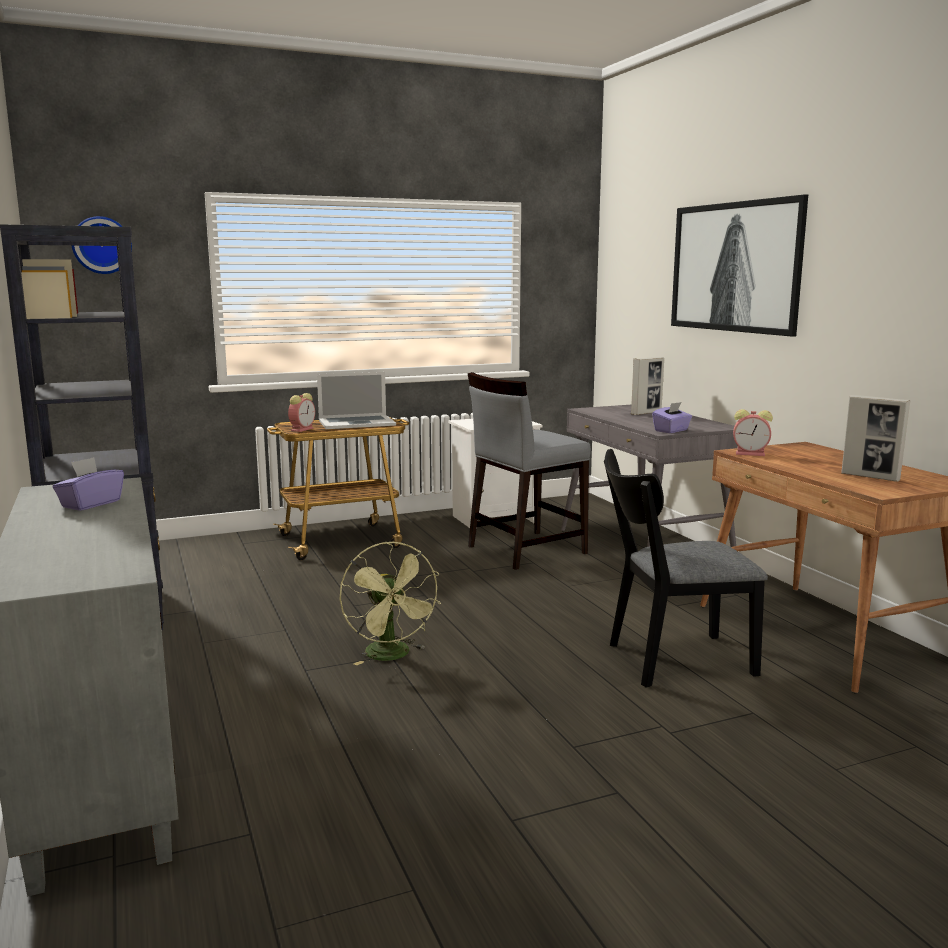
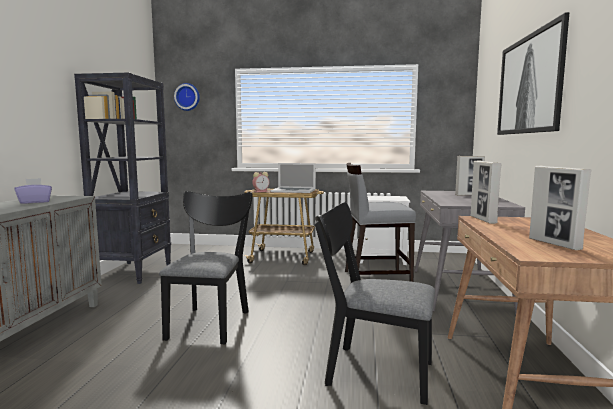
camera: 30 degrees right, 5 degrees down
green fan [339,542,441,665] -> black chair [159,191,252,344]
purple tissue box [652,402,692,433] -> none
alarm clock [733,409,773,456] -> picture frame [471,161,502,224]

